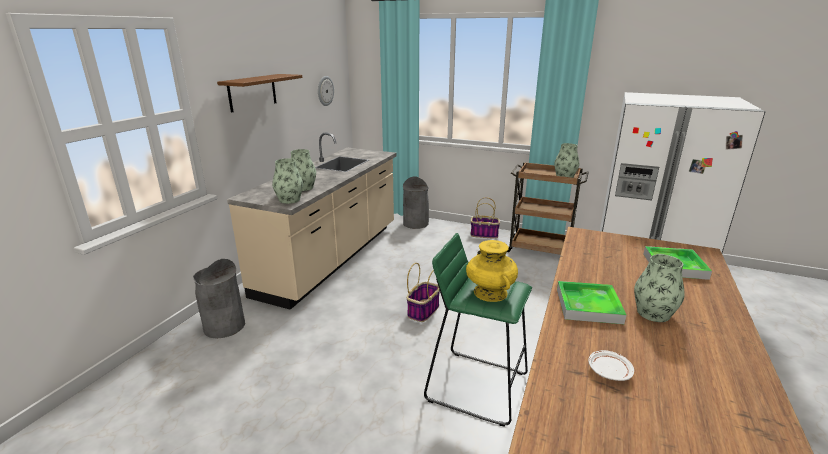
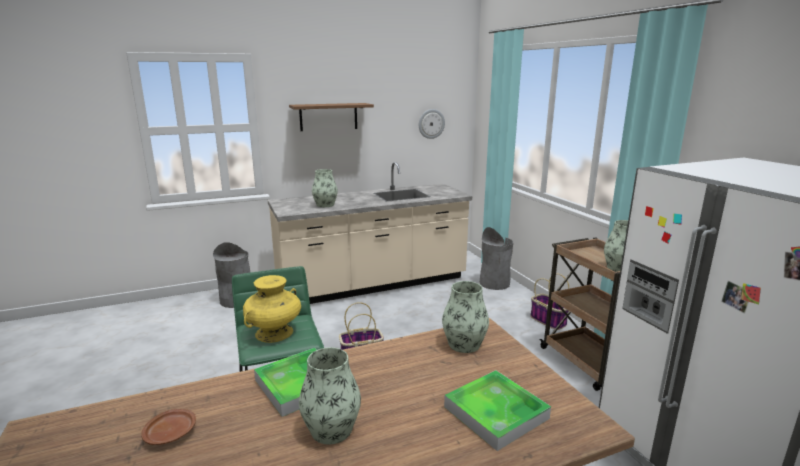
camera: 45 degrees right, 5 degrees down
vase [272,158,303,204] -> vase moved to [442,281,489,353]
white plate [588,350,634,381] -> brown plate [141,409,196,445]

